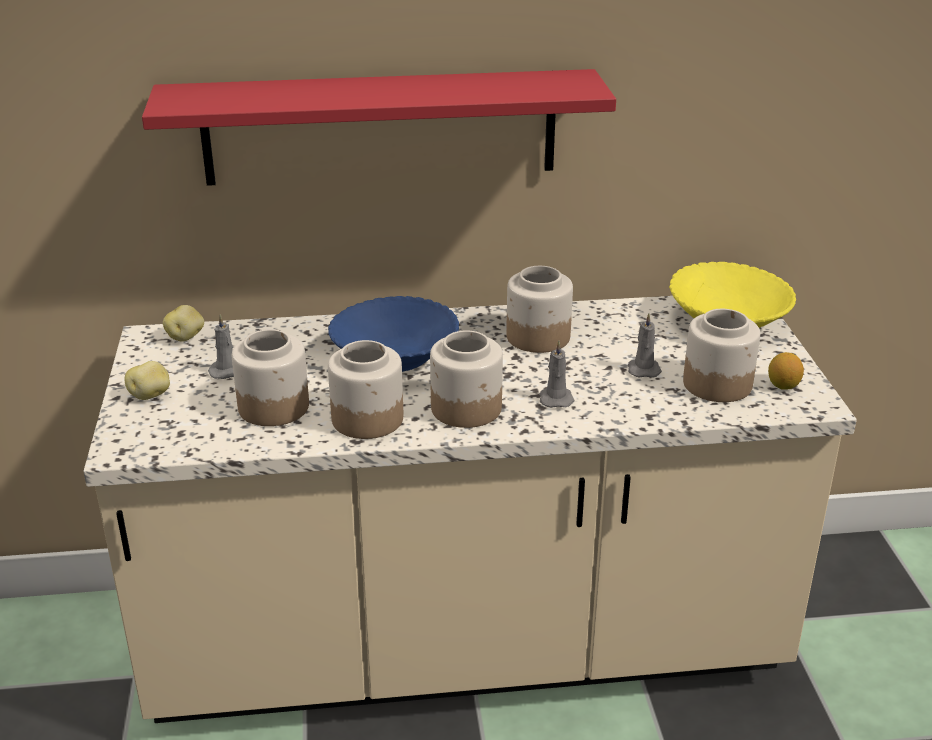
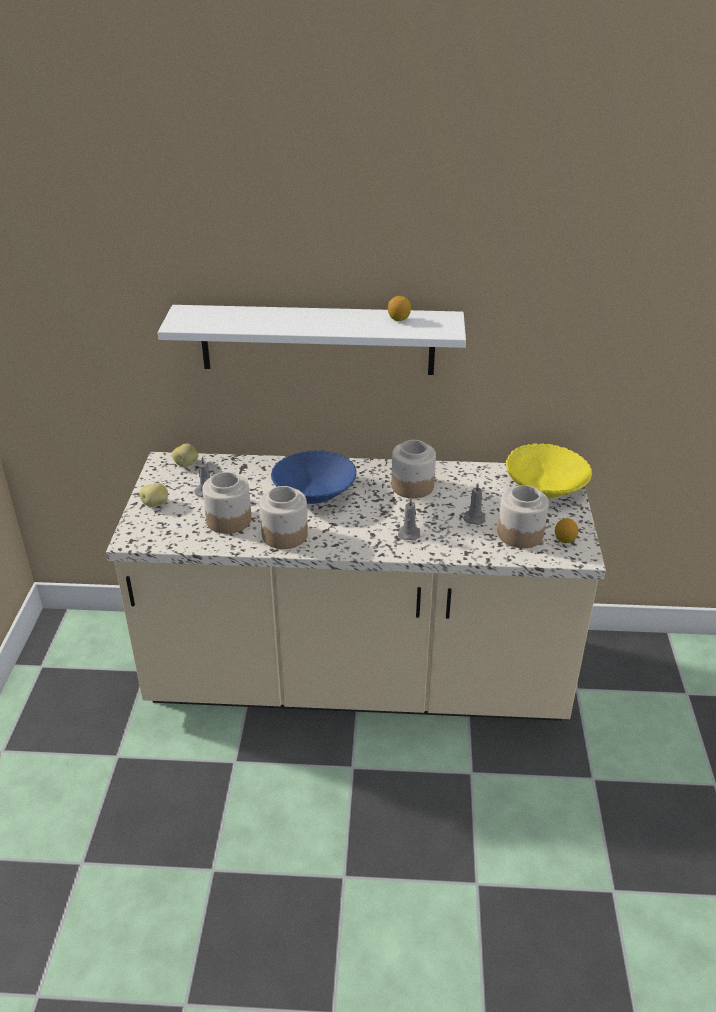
camera: 10 degrees right, 5 degrees up
red shelf [142,69,616,186] -> white shelf [158,305,466,375]
jar [430,330,503,428] -> none
none -> lemon [388,296,411,321]

